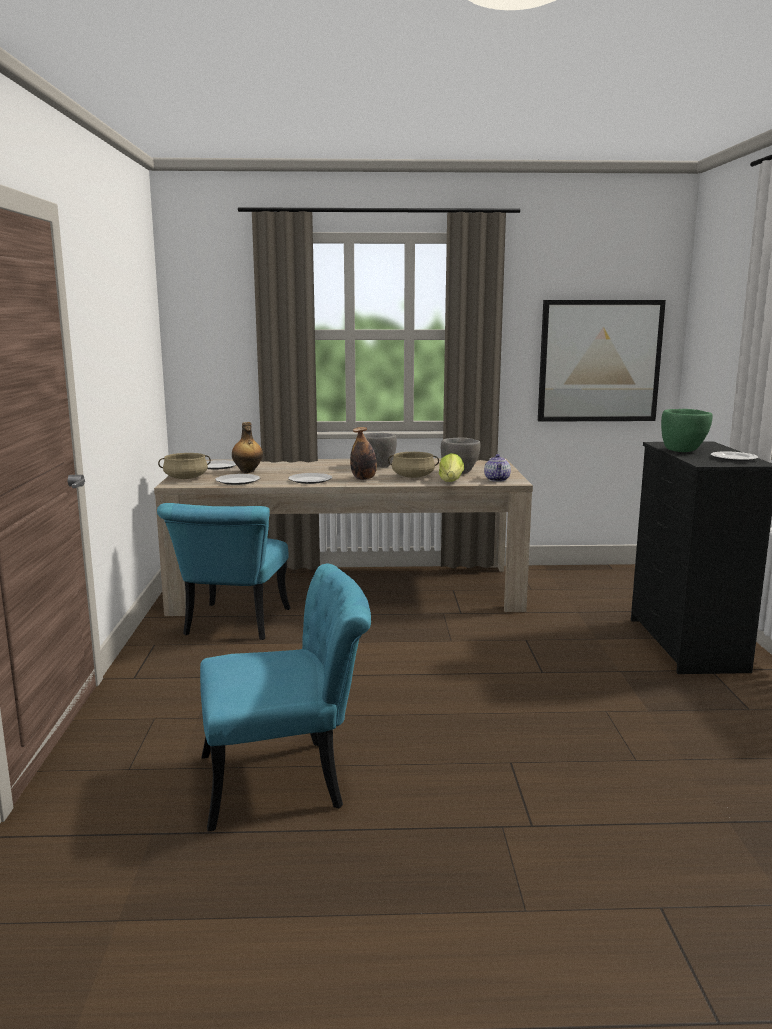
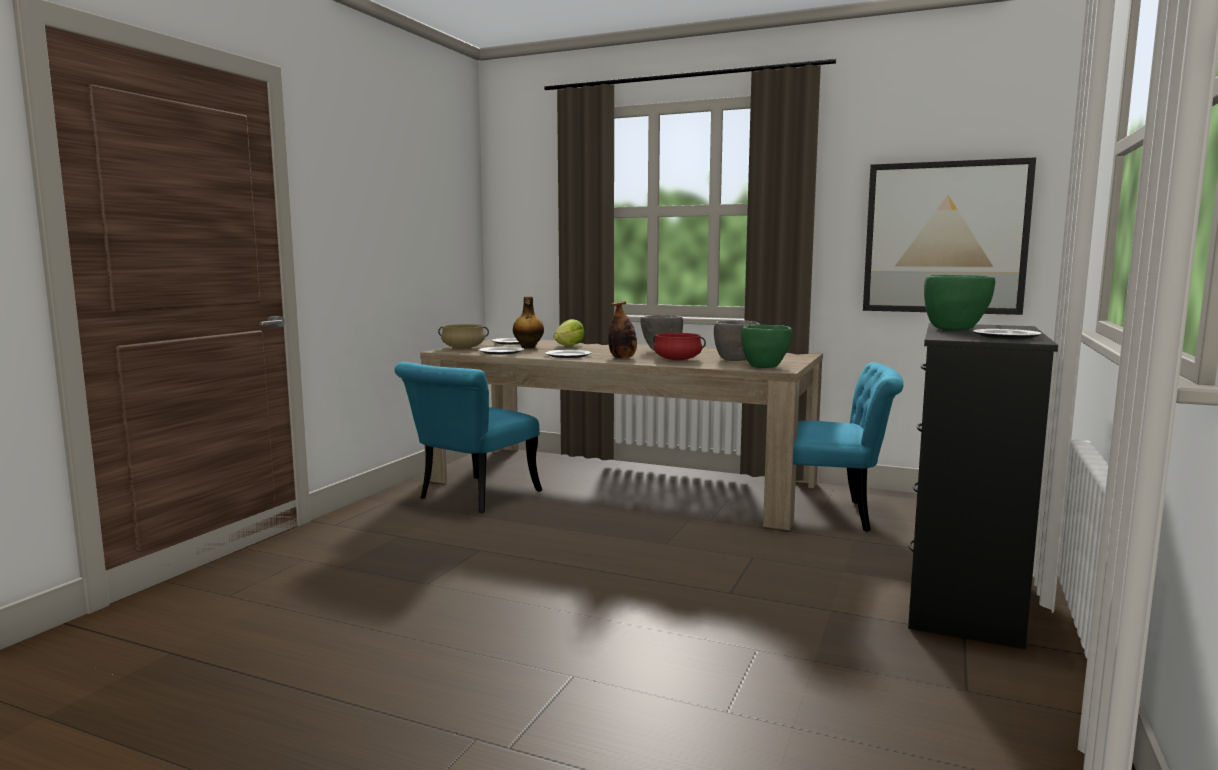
camera: 25 degrees right, 5 degrees down
turquoise chair [200,564,371,832] -> turquoise chair moved to [793,362,904,532]
beige cooking pot [388,452,439,478] -> red cooking pot [653,333,706,360]
lettuce [439,453,464,482] -> lettuce moved to [554,319,585,346]
teapot [484,454,511,482] -> green bowl [741,325,792,368]

